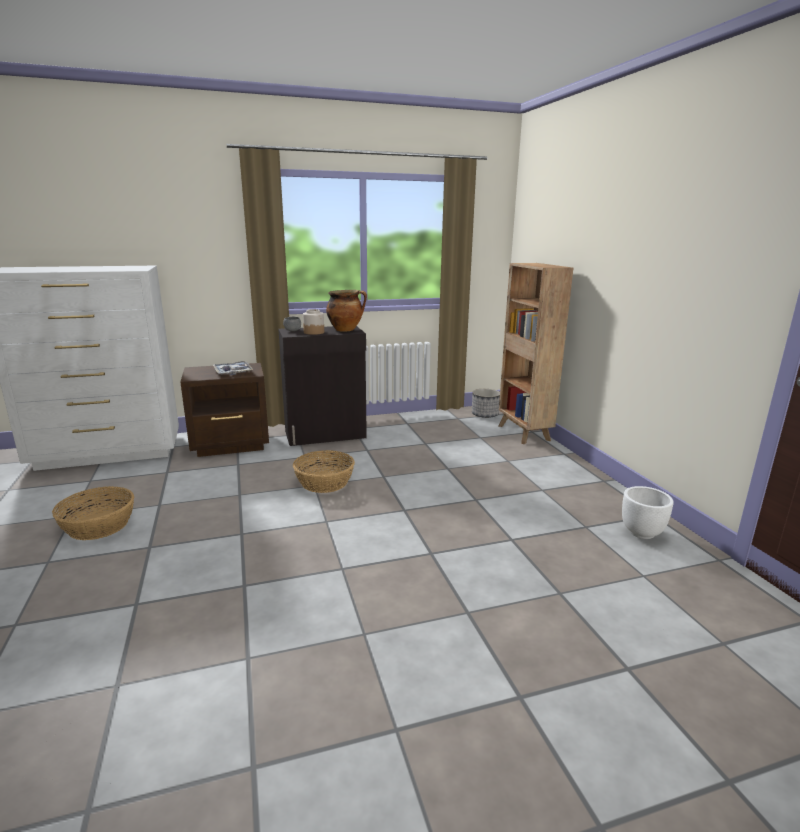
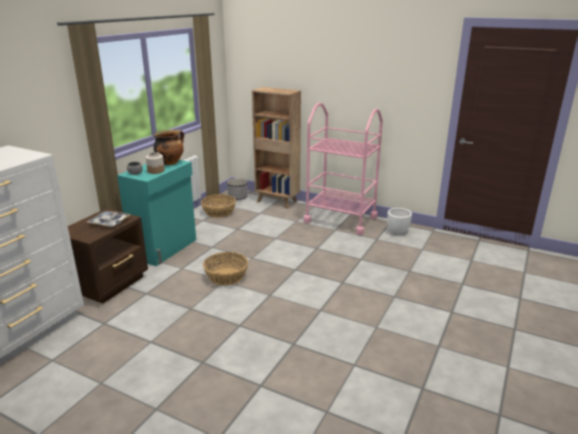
camera: 45 degrees left, 5 degrees up
basket [52,486,134,540] -> basket moved to [201,194,236,218]
black cabinet [278,326,367,446] -> turquoise cabinet [117,160,196,266]
none -> pink cart [304,103,383,235]

